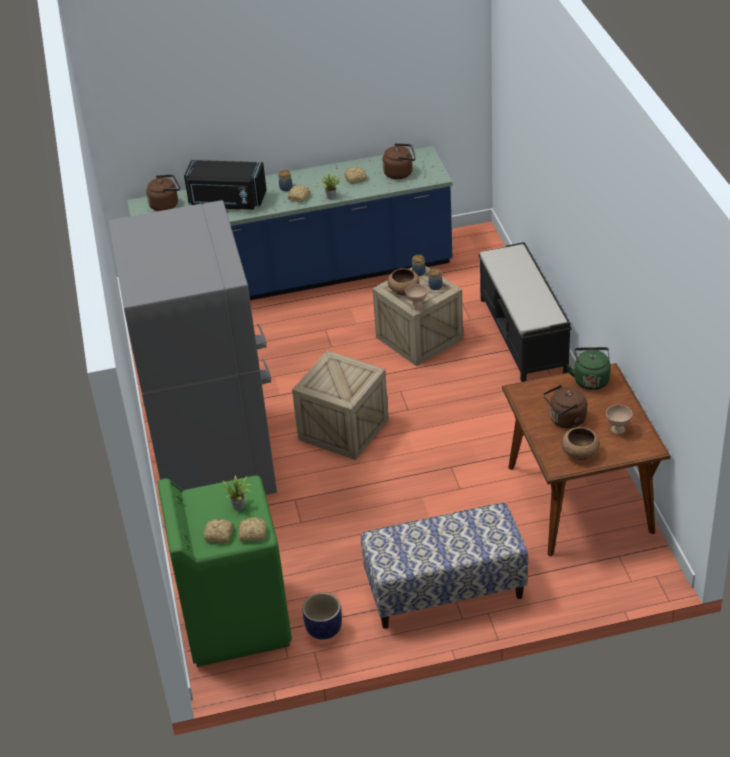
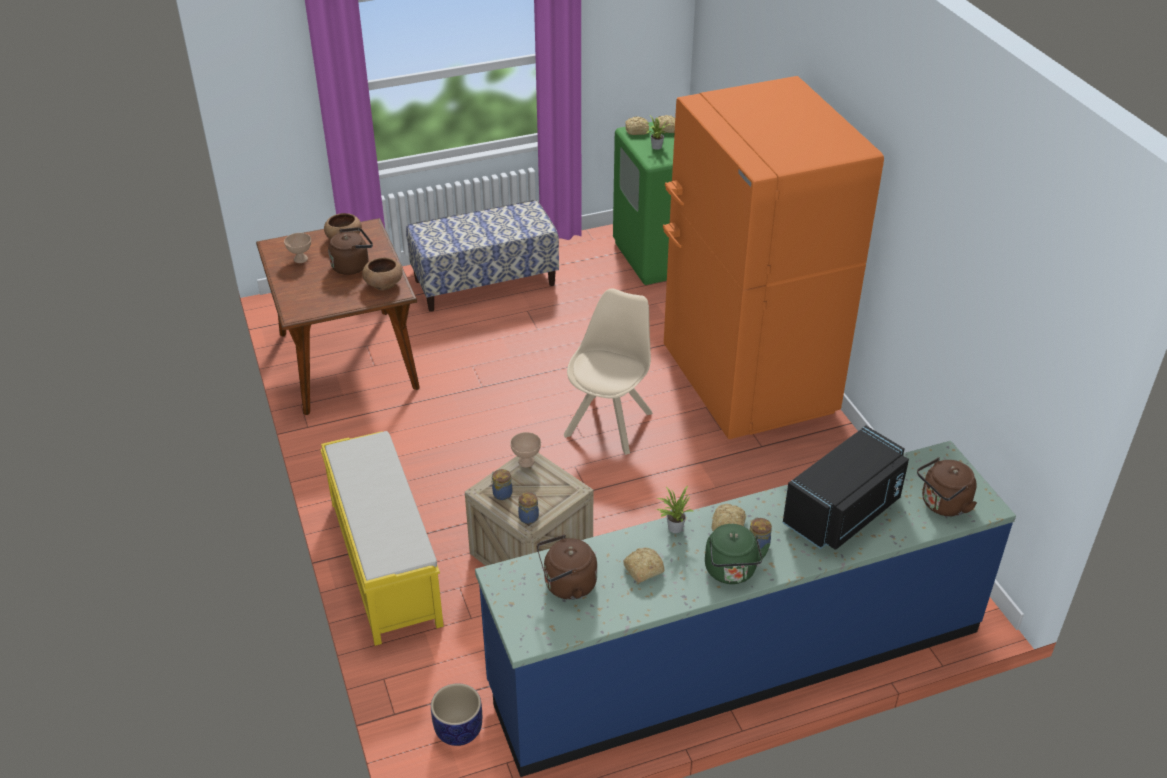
camera: 170 degrees right, 0 degrees up
grey fridge [108,200,277,495] -> orange fridge [663,76,884,439]
black microwave [184,160,267,210] -> black microwave turned 135 degrees clockwise [783,425,909,550]
crate [292,351,389,460] -> beige chair [564,289,653,455]
planter [302,593,342,640] -> planter moved to [431,683,482,746]
brown bowl [388,268,419,295] -> brown bowl moved to [362,258,402,290]
black bench [478,242,572,382] -> yellow bench [320,431,444,646]
green kettle [567,347,611,390] -> green kettle moved to [705,524,770,584]

